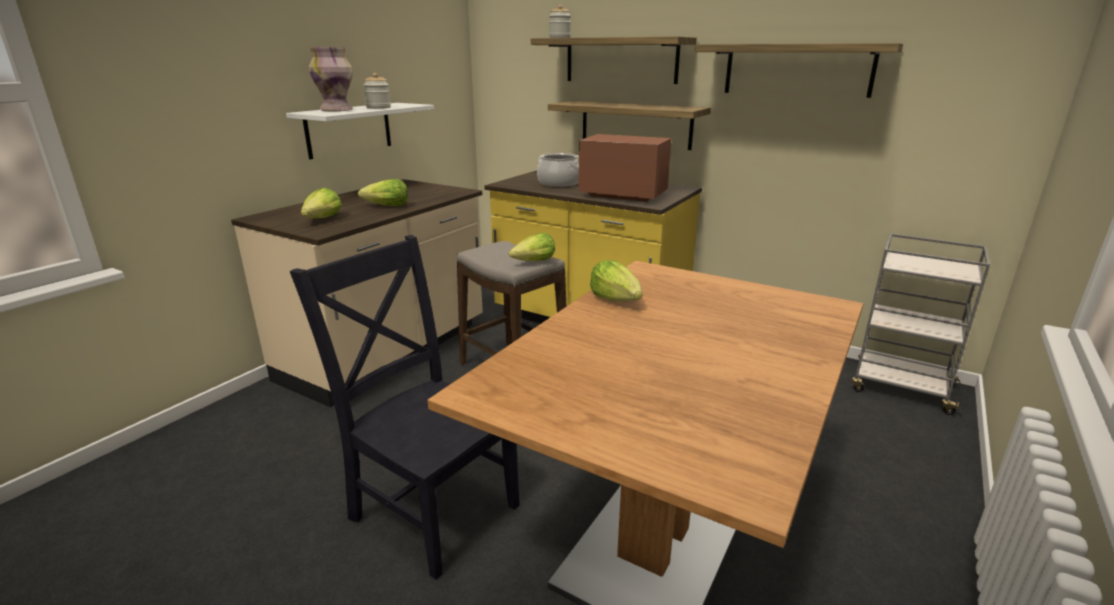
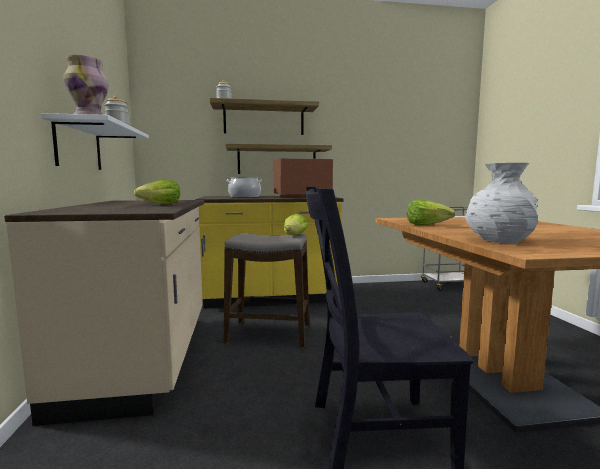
camera: 40 degrees left, 15 degrees down
lettuce [301,188,342,218] -> none
shelf [695,43,903,98] -> none
none -> white vase [465,163,538,243]

